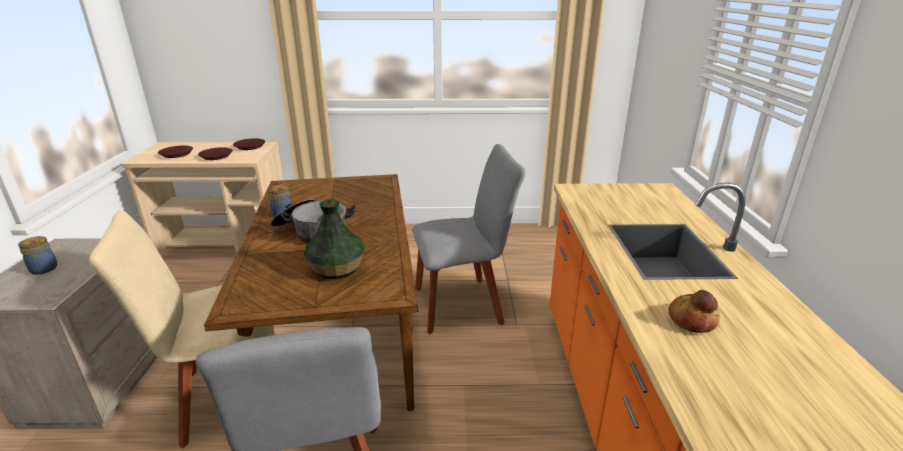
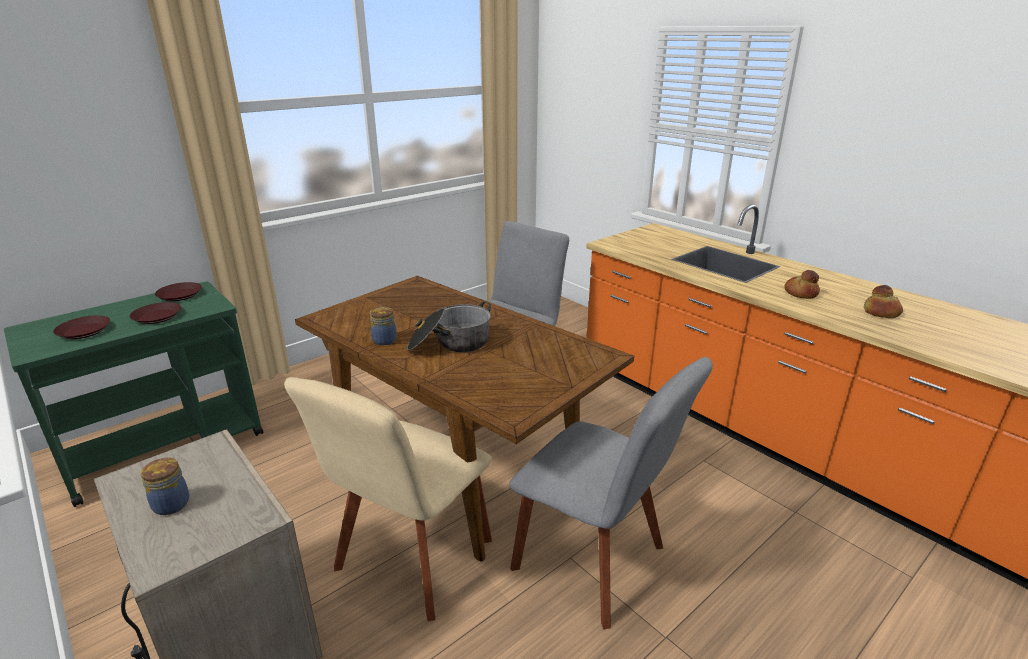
camera: 40 degrees left, 0 degrees up
beige cart [122,142,284,255] -> green cart [4,281,263,507]
vase [303,199,366,279] -> none
none -> bread [864,285,903,318]

